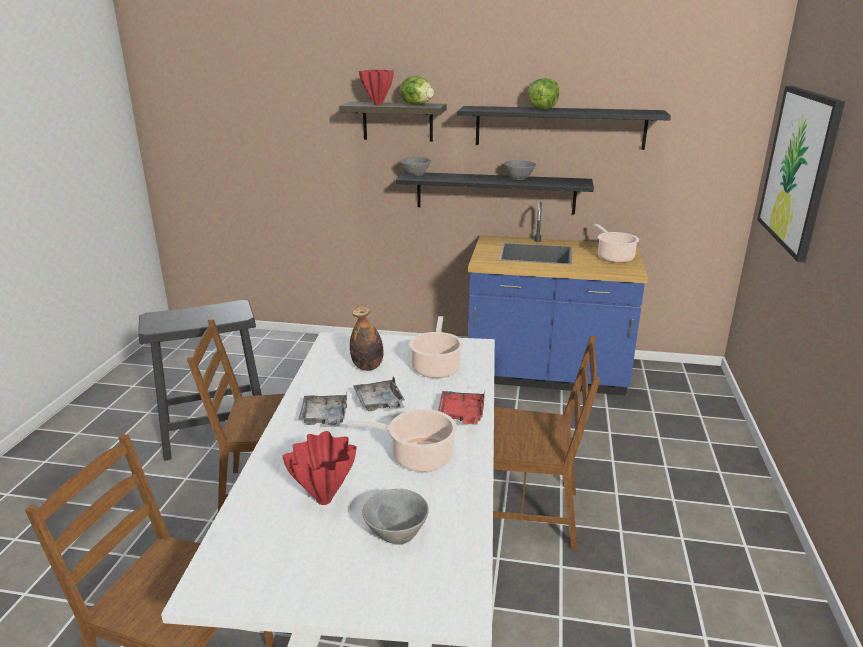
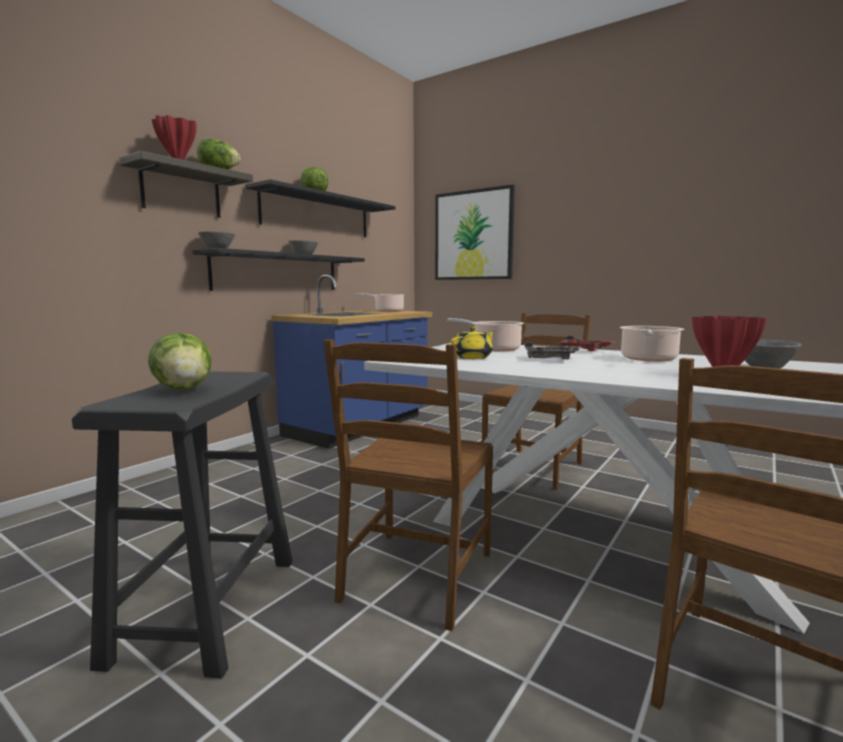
camera: 65 degrees left, 15 degrees down
grey tray [299,394,347,427] -> none
bottle [350,306,384,371] -> yellow teapot [451,326,495,359]
none -> lettuce [148,332,212,389]

